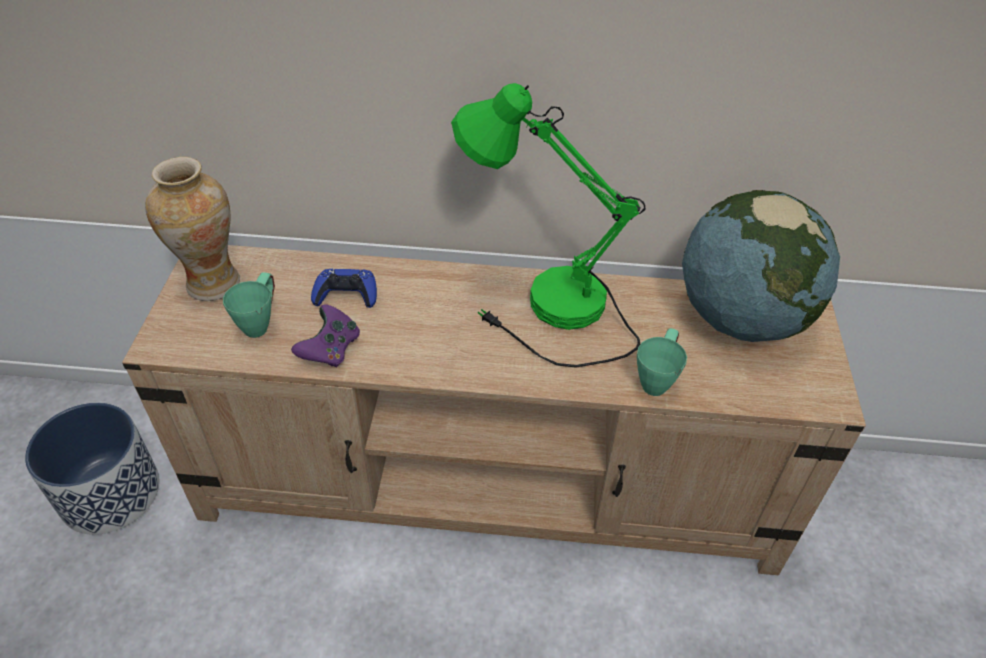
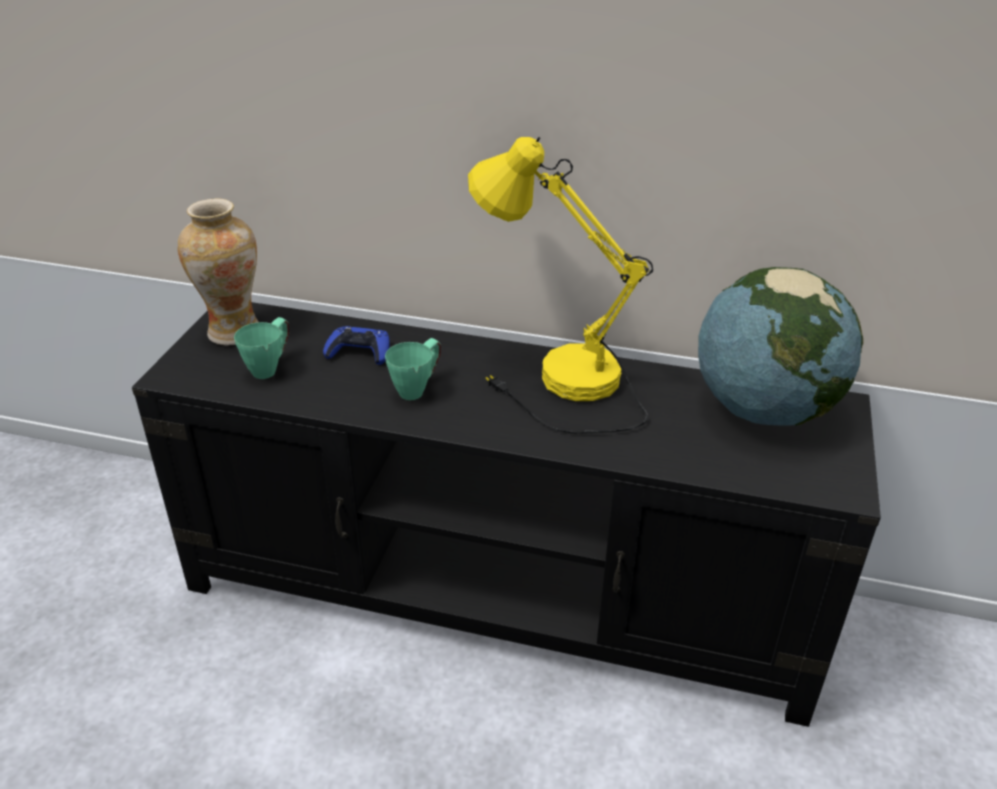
camera: 10 degrees right, 10 degrees down
planter [25,403,160,535] -> none
beige tv stand [122,245,866,575] -> black tv stand [132,302,881,727]
purple game controller [291,305,360,368] -> none
green table lamp [451,83,646,368] -> yellow table lamp [468,137,653,434]
green mug [637,328,687,396] -> green mug moved to [385,338,441,400]

